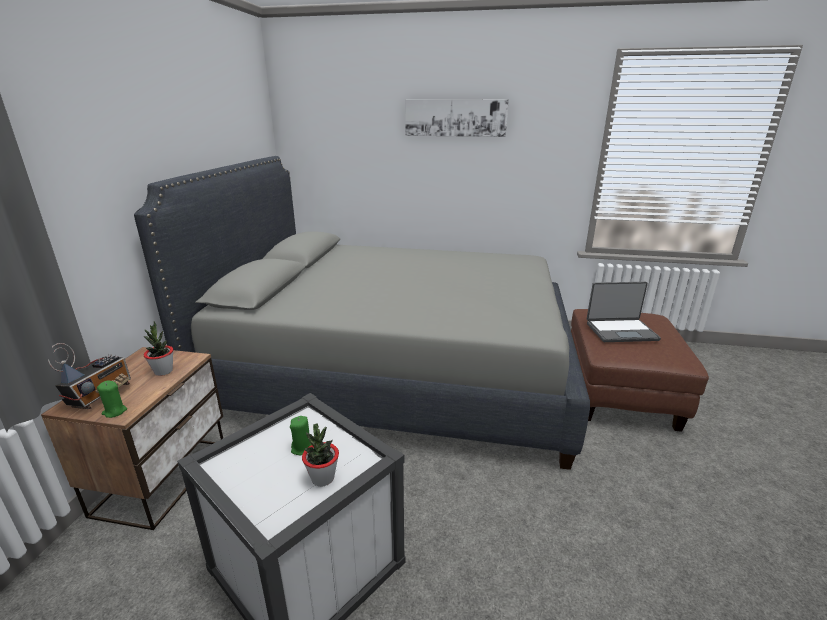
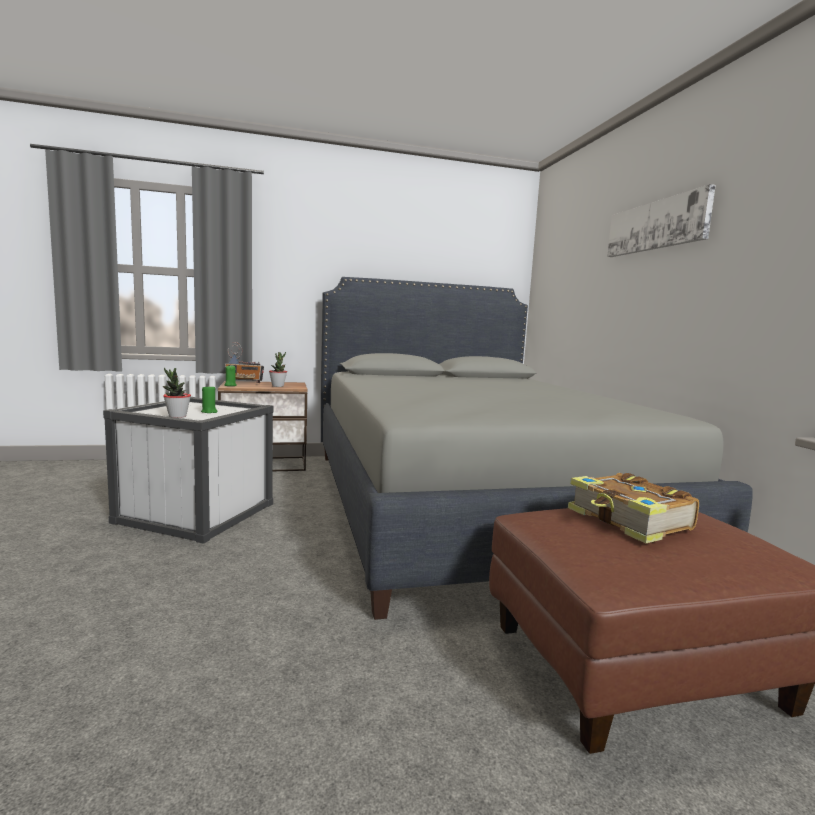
camera: 65 degrees right, 15 degrees down
laptop [587,282,661,342] -> book [568,473,699,543]

